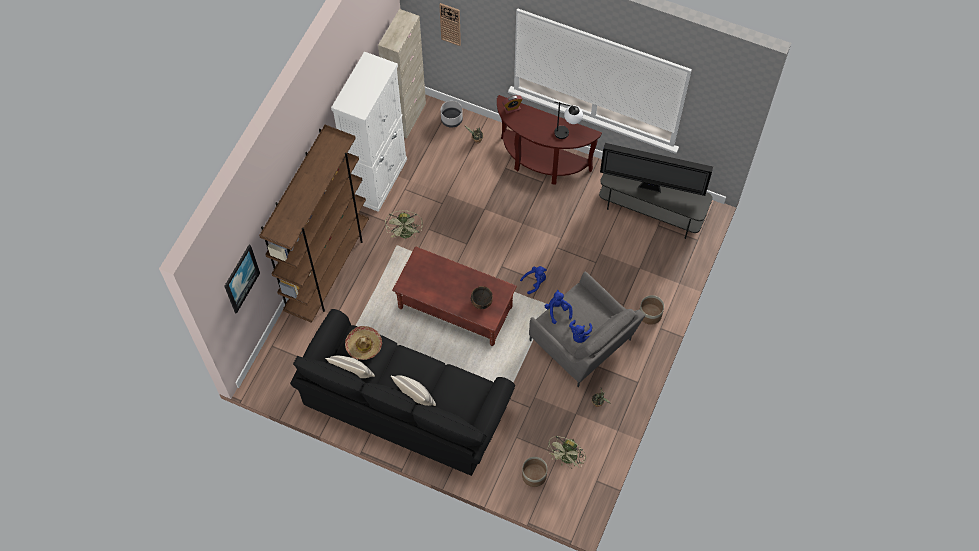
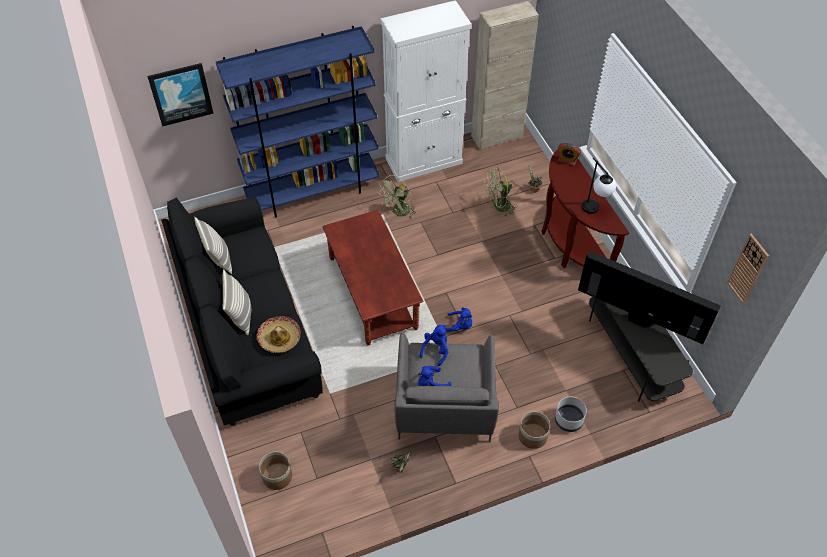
camera: 45 degrees right, 10 degrees down
brown bookcase [259,125,369,323] -> blue bookcase [216,26,380,217]
hat [345,326,382,360] -> hat moved to [257,316,301,353]
wall clock [439,3,461,46] -> wall clock moved to [727,233,769,304]
grey planter [441,101,463,128] -> grey planter moved to [555,396,587,432]
bowl [471,286,493,309] -> none
green fan [546,436,586,469] -> green fan moved to [485,167,517,216]
television [600,143,713,196] -> television turned 150 degrees clockwise [578,251,721,344]

